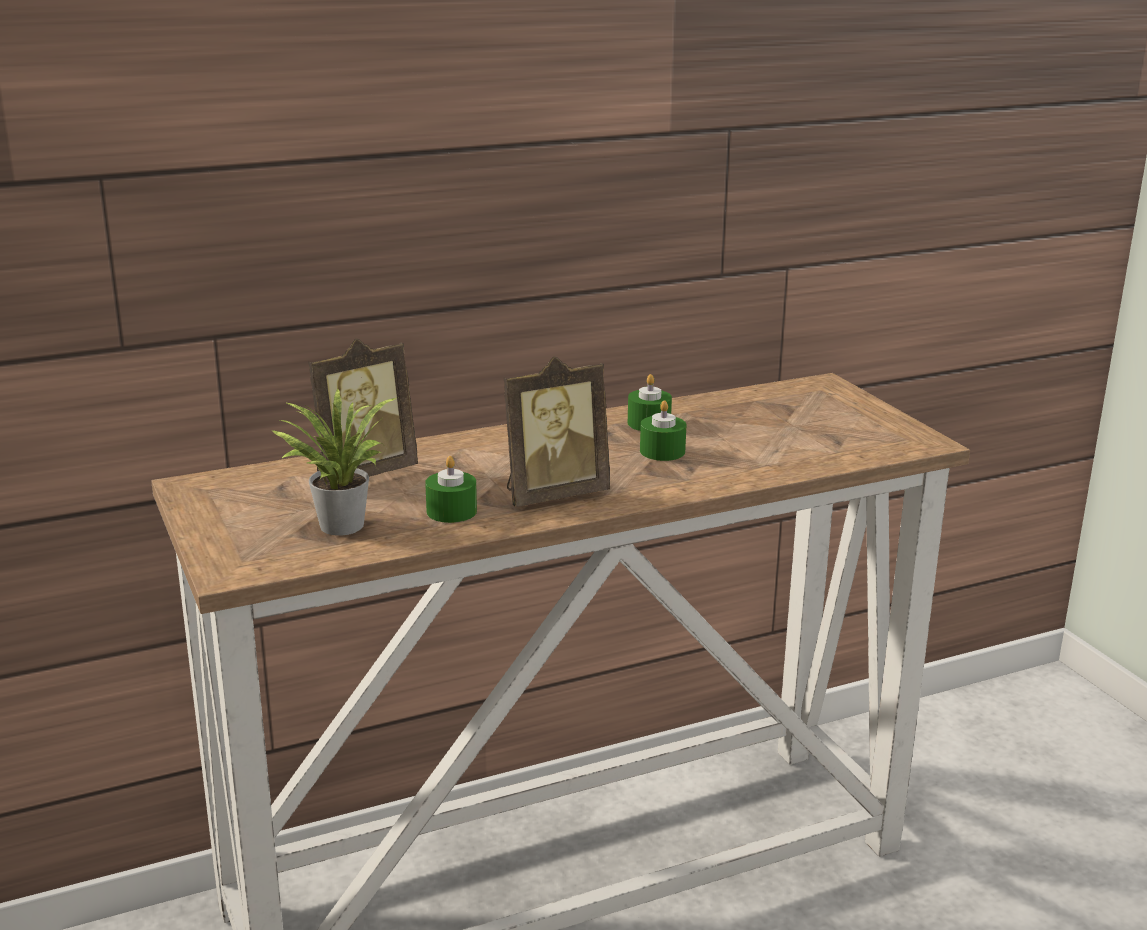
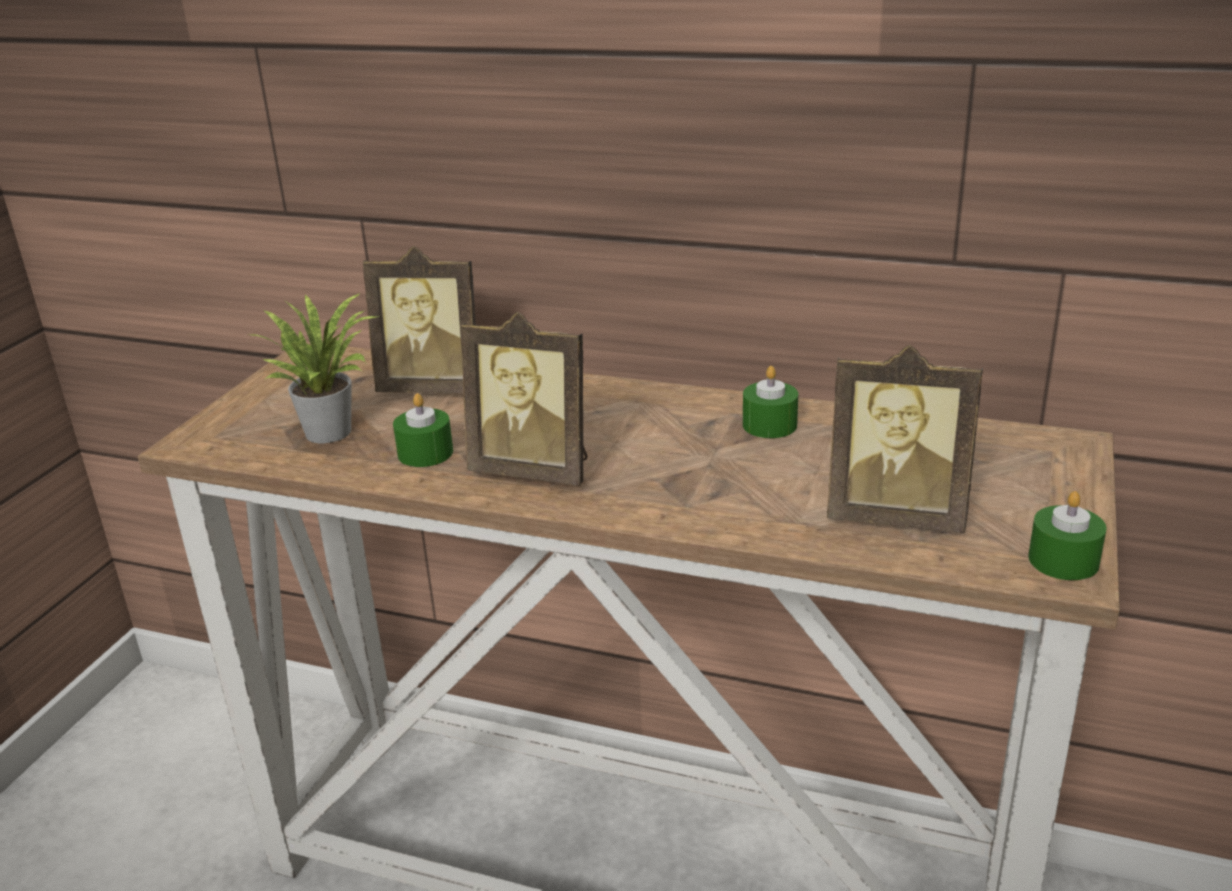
camera: 45 degrees right, 5 degrees up
green candle [640,400,686,461] -> green candle moved to [1028,491,1107,580]
none -> picture frame [827,345,983,533]

